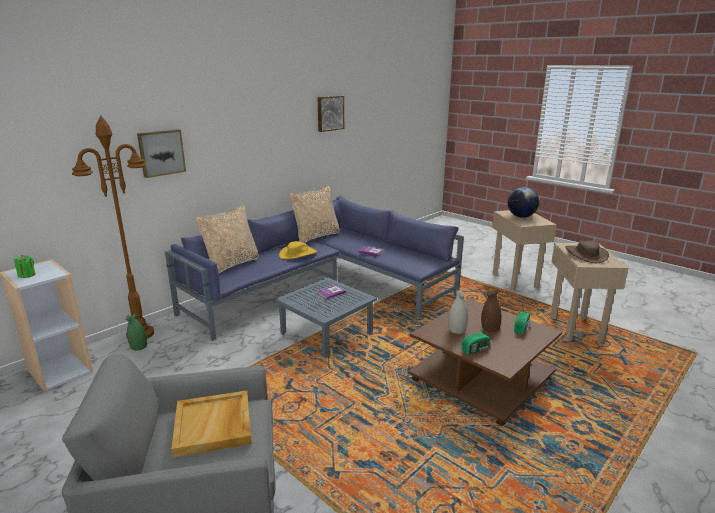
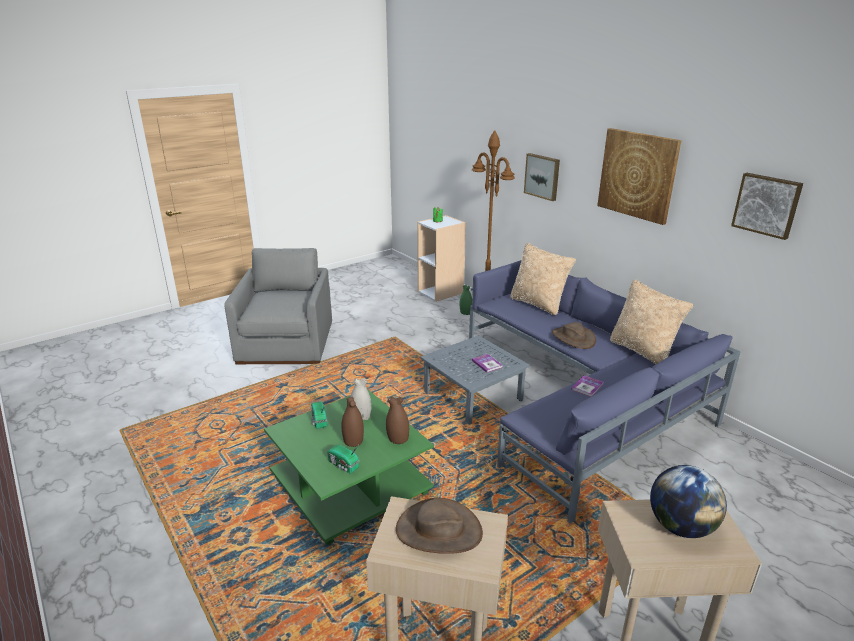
camera: 100 degrees right, 5 degrees up
beige tray [171,390,252,458] -> none
yellow hat [279,241,317,259] -> brown hat [552,322,596,349]
brown coffee table [408,298,562,426] -> green coffee table [264,389,434,545]
none -> brown vase [386,397,409,444]
none -> picture [597,128,682,225]

